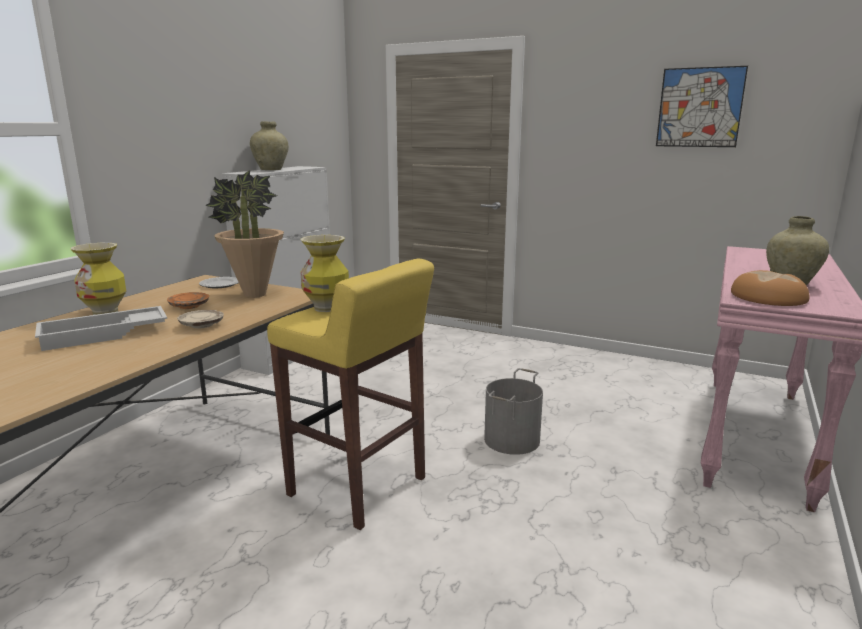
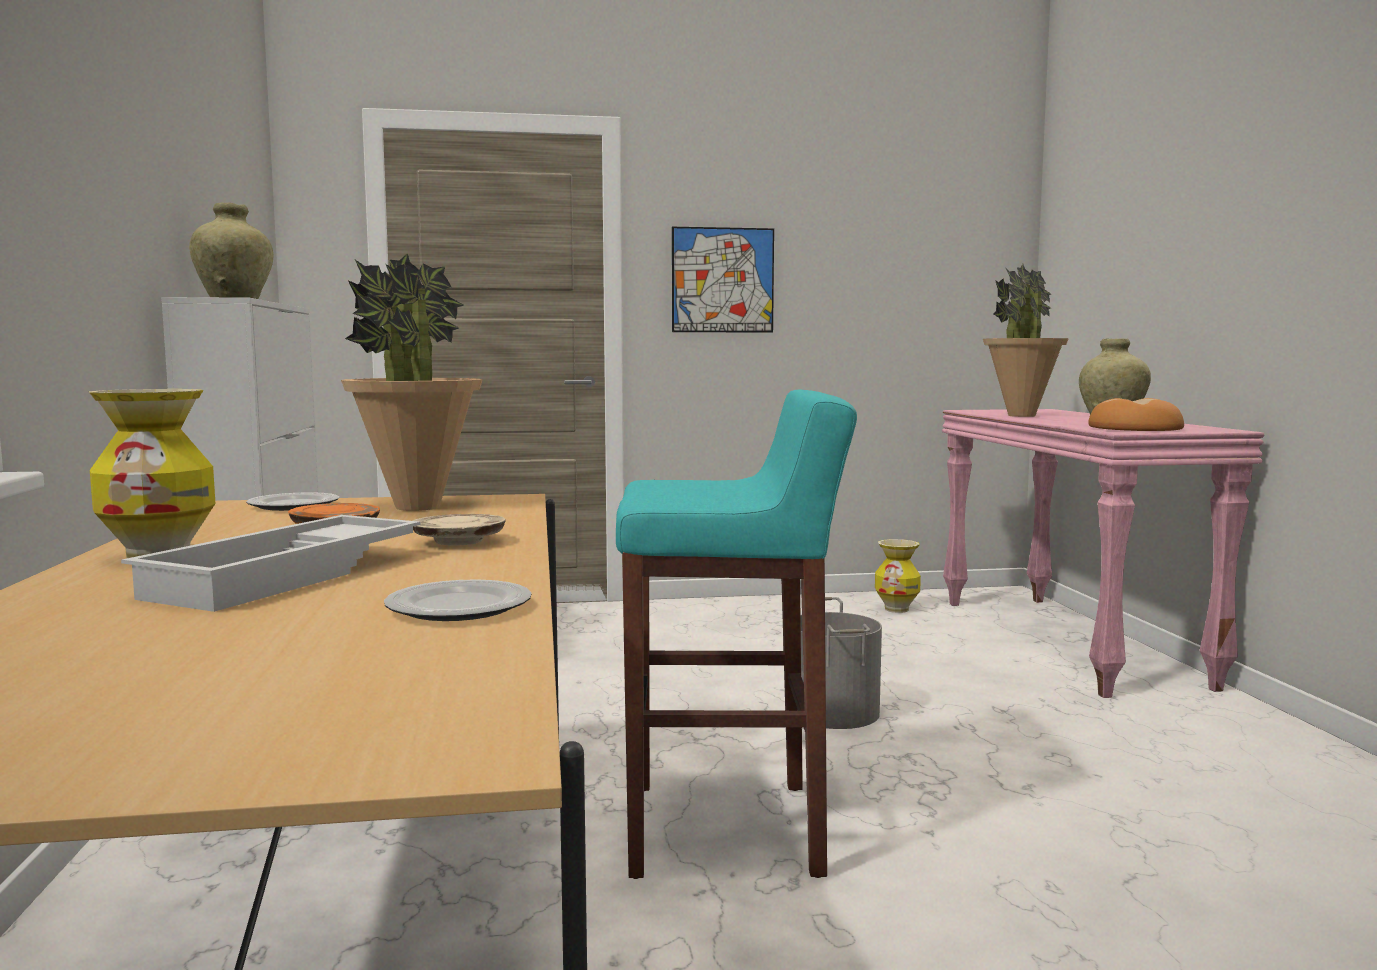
camera: 35 degrees left, 10 degrees down
yellow stool [267,259,434,530] -> turquoise stool [616,390,857,879]
vase [300,235,349,312] -> vase moved to [875,539,921,613]
picture [656,66,748,147] -> picture moved to [672,227,774,333]
none -> plate [384,579,532,621]
none -> potted plant [983,264,1069,417]

